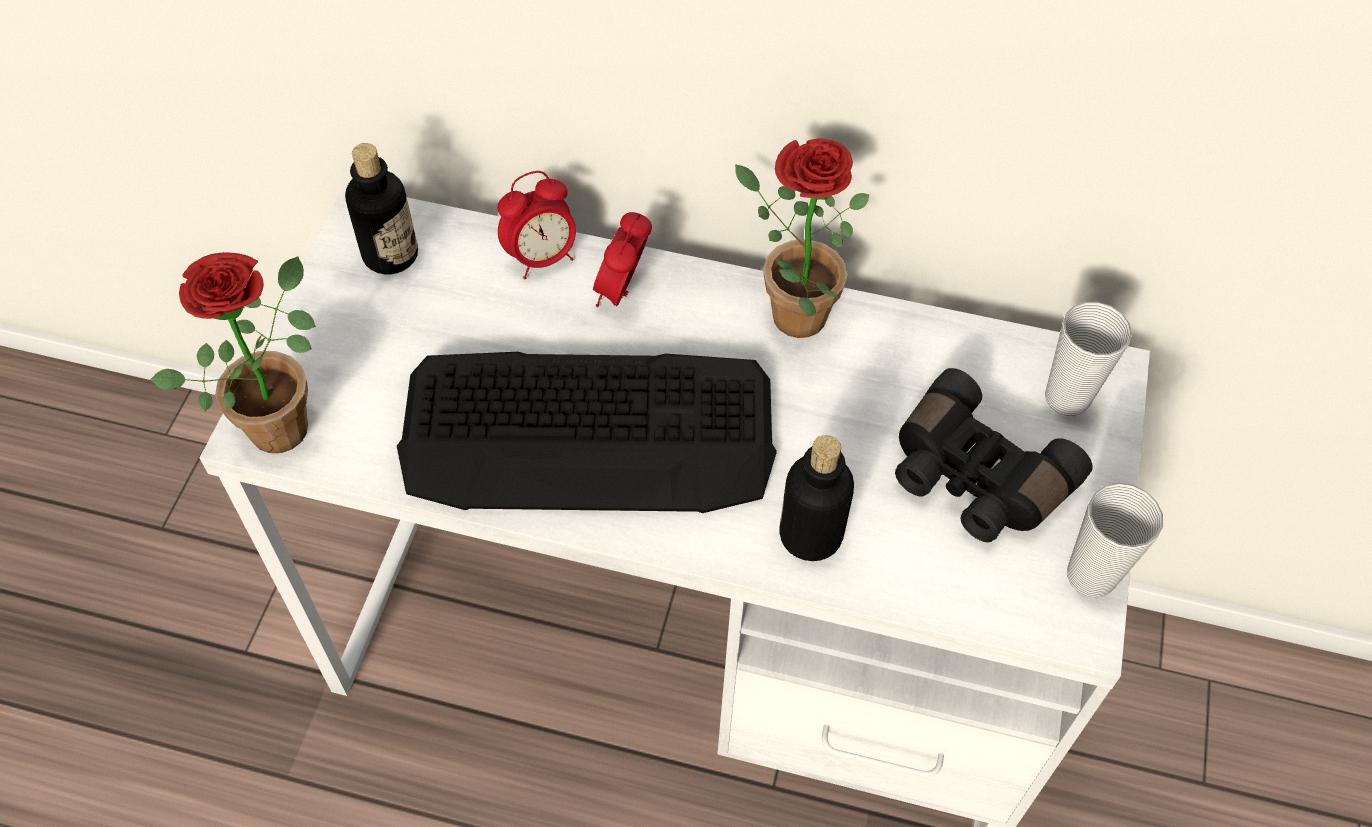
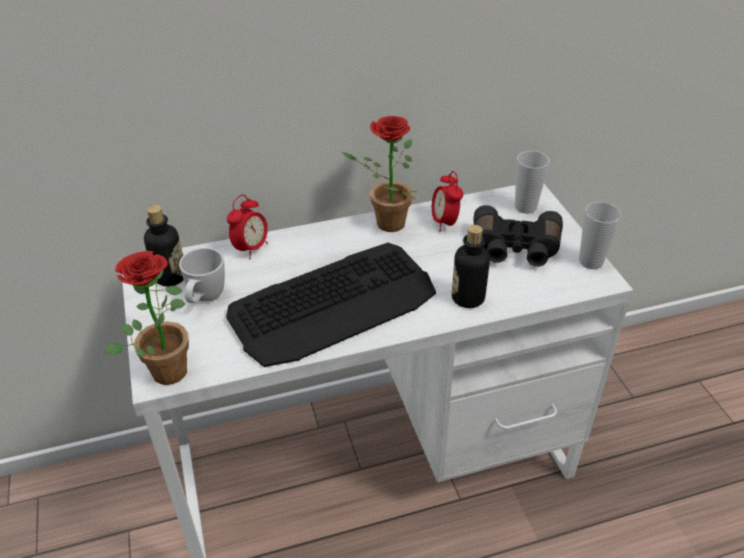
camera: 30 degrees left, 15 degrees down
alarm clock [593,212,652,307] -> alarm clock moved to [432,171,463,232]
none -> white mug [179,248,225,303]

